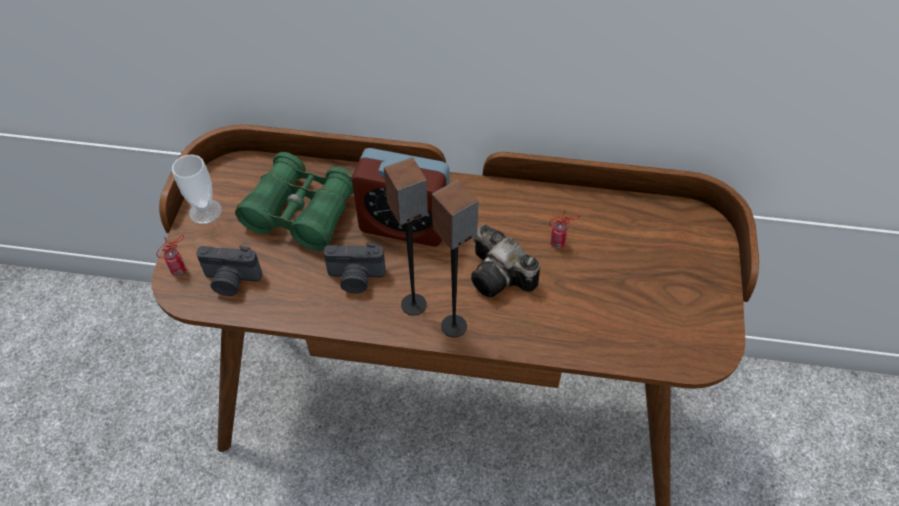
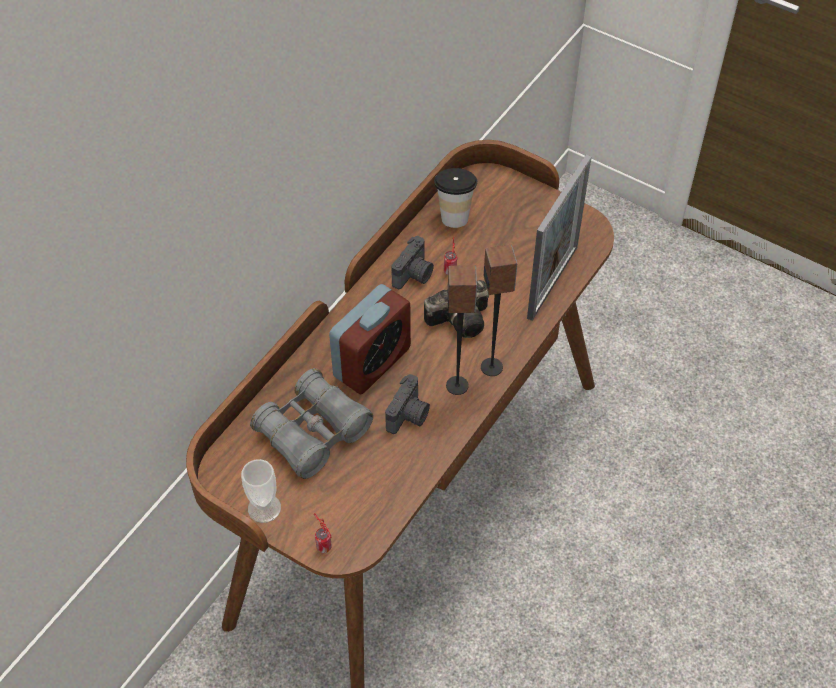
camera: 65 degrees left, 0 degrees up
camera [196,246,262,296] -> camera moved to [391,236,434,289]
green binoculars [235,152,354,251] -> grey binoculars [250,368,373,479]
none -> cup [434,168,477,228]
none -> picture frame [527,155,591,321]

